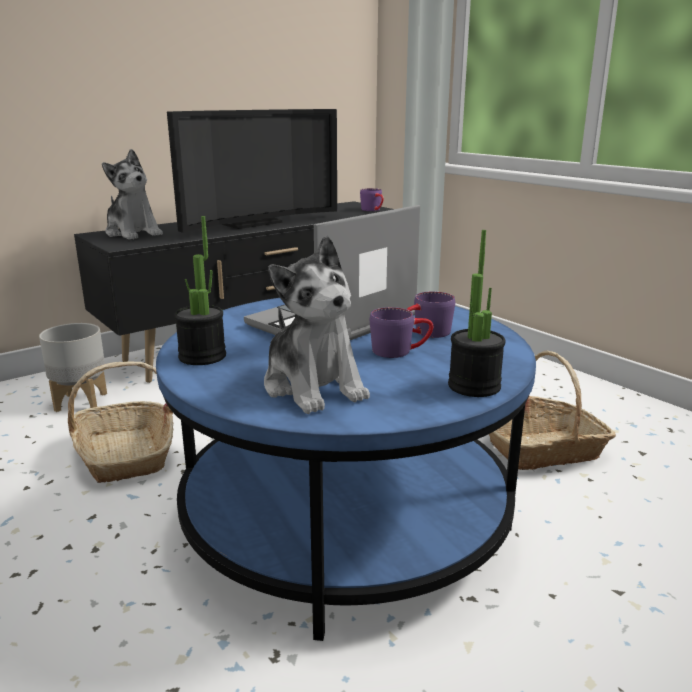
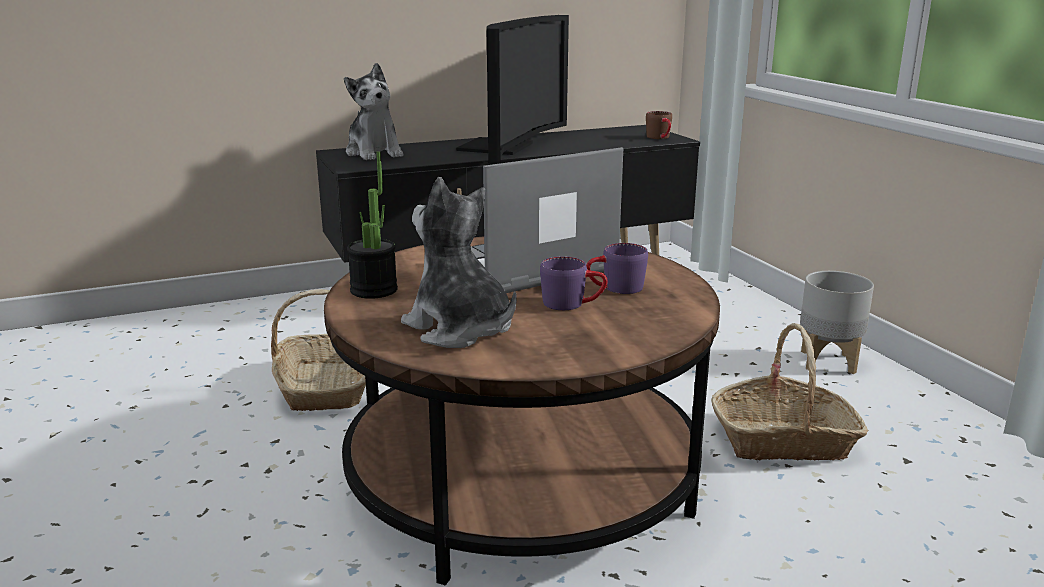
camera: 15 degrees right, 0 degrees up
grey planter [39,323,107,412] -> grey planter moved to [800,271,874,374]
blue coffee table [156,298,536,641] -> brown coffee table [324,236,720,586]
television [167,109,337,233] -> television turned 45 degrees counterclockwise [456,15,569,164]
plush toy [264,236,370,414] -> plush toy turned 150 degrees clockwise [401,177,517,348]
purple mug [360,188,384,211] -> brown mug [646,111,672,139]
potted plant [448,230,506,397] -> none

